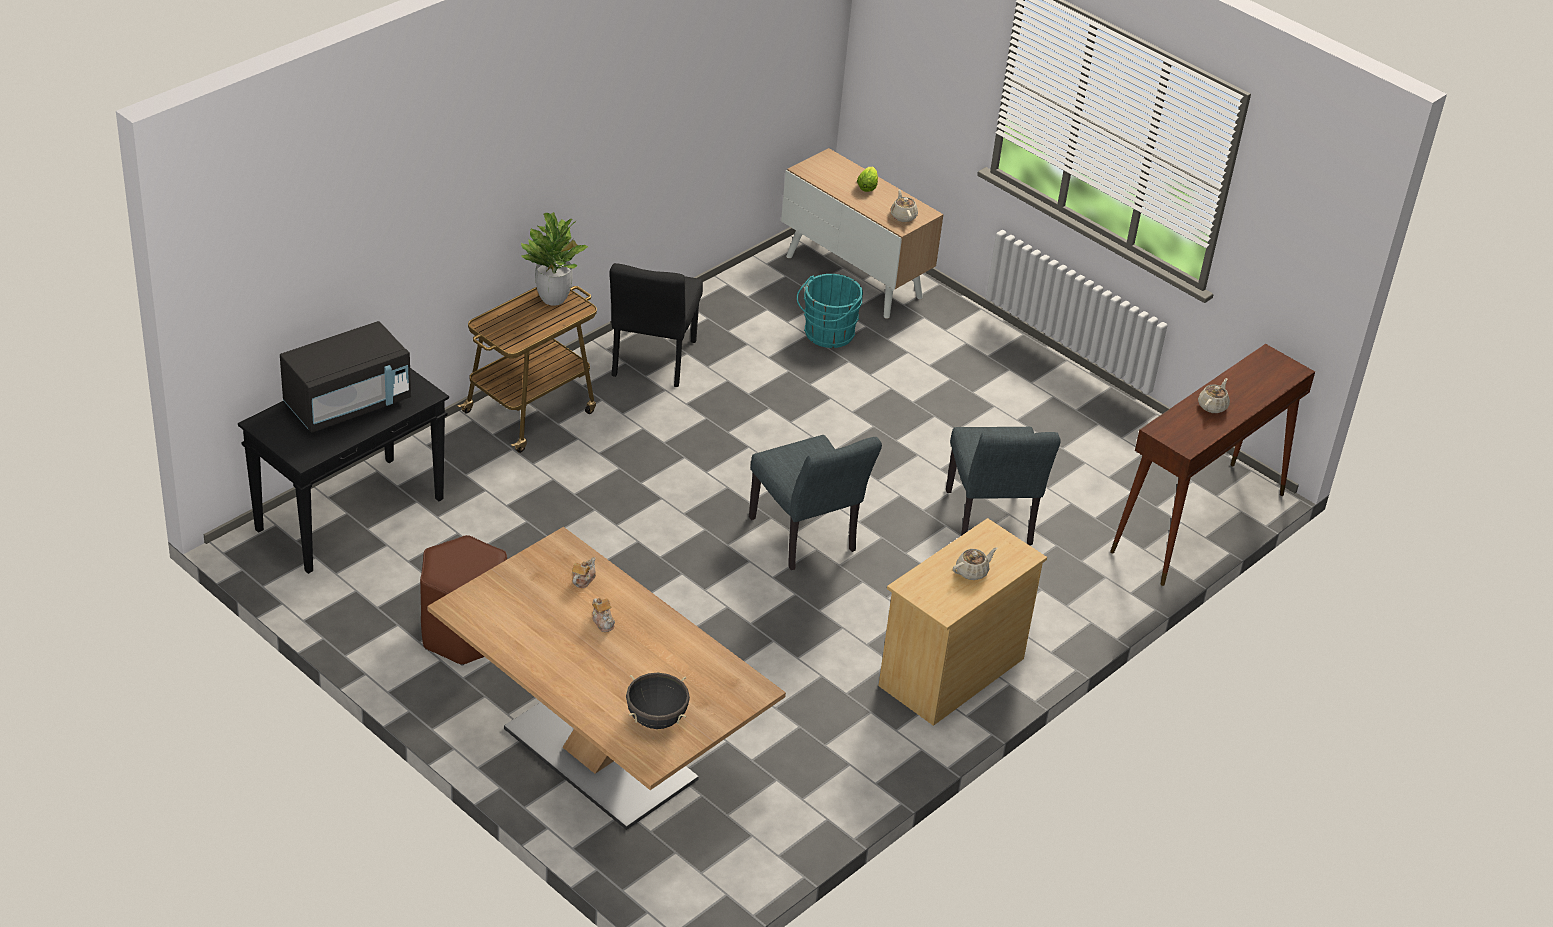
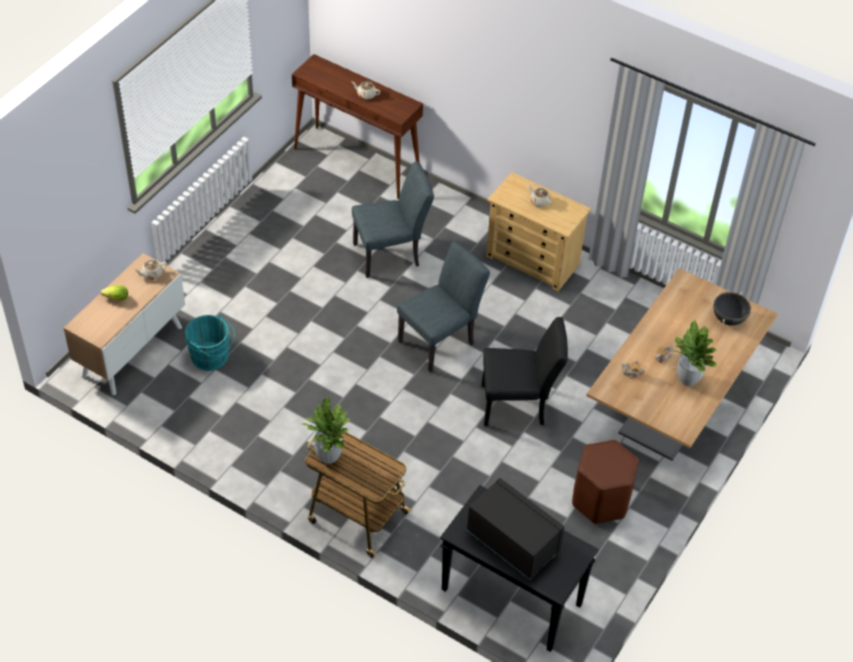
camera: 100 degrees left, 10 degrees up
black chair [609,263,703,387] -> black chair moved to [482,317,568,426]
none -> potted plant [670,320,717,386]

